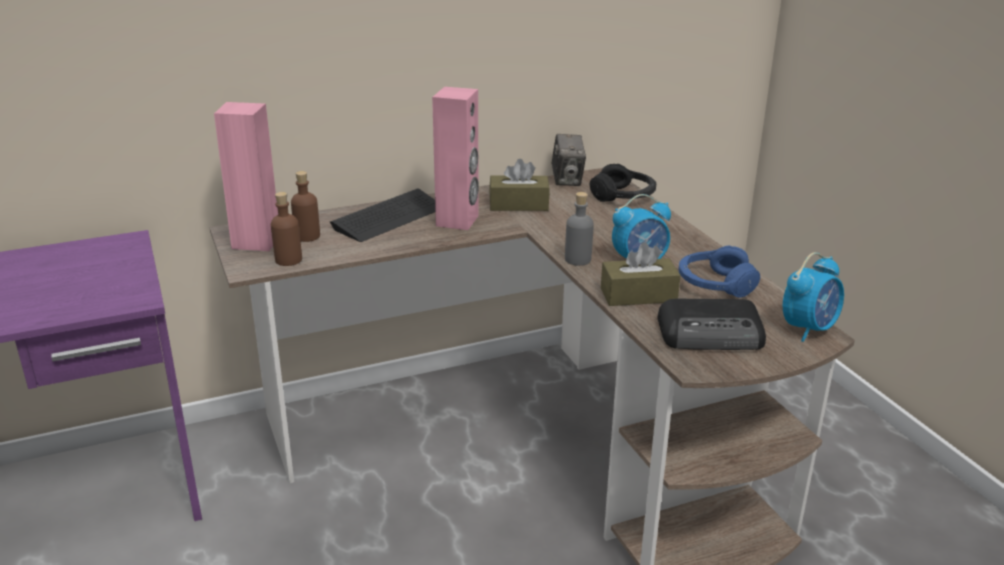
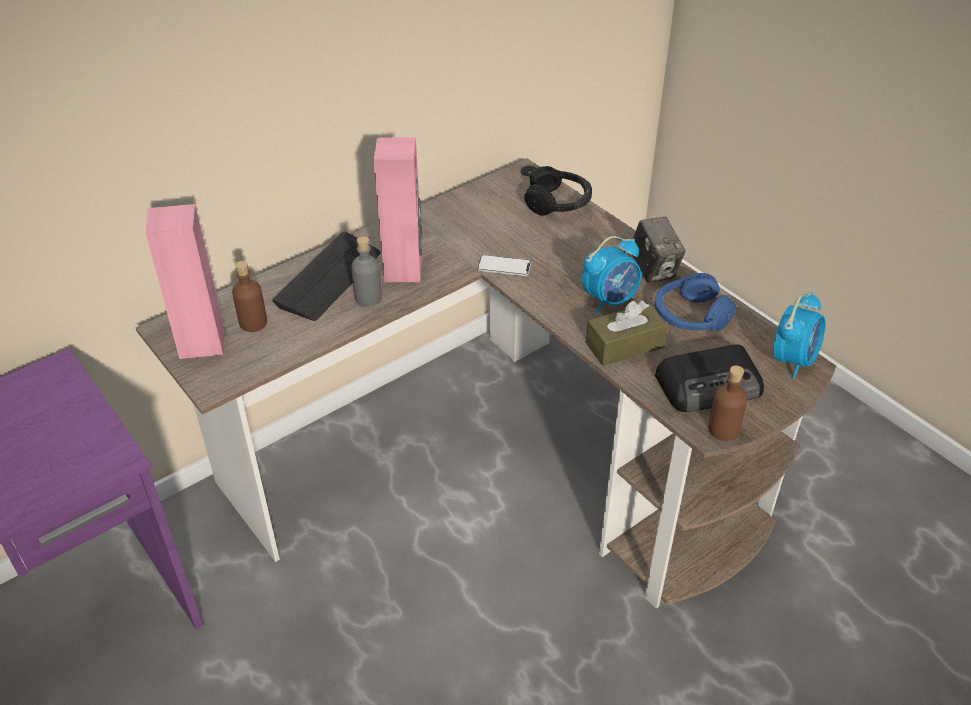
camera: 15 degrees left, 15 degrees up
brown bottle [271,192,302,266] -> brown bottle moved to [708,366,747,441]
brown tissue box [489,159,550,211] -> none
camera [552,134,586,186] -> camera moved to [632,217,686,283]
grey bottle [565,192,594,266] -> grey bottle moved to [351,236,382,307]
none -> phone [477,255,531,276]

